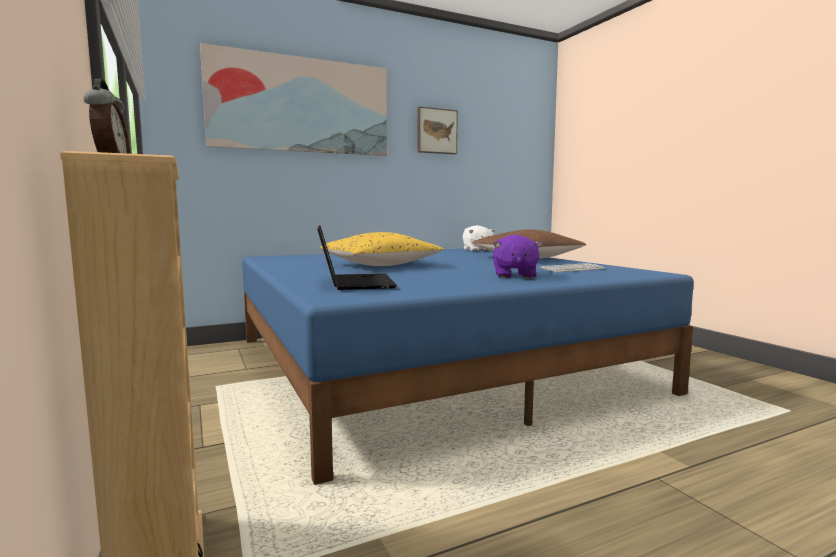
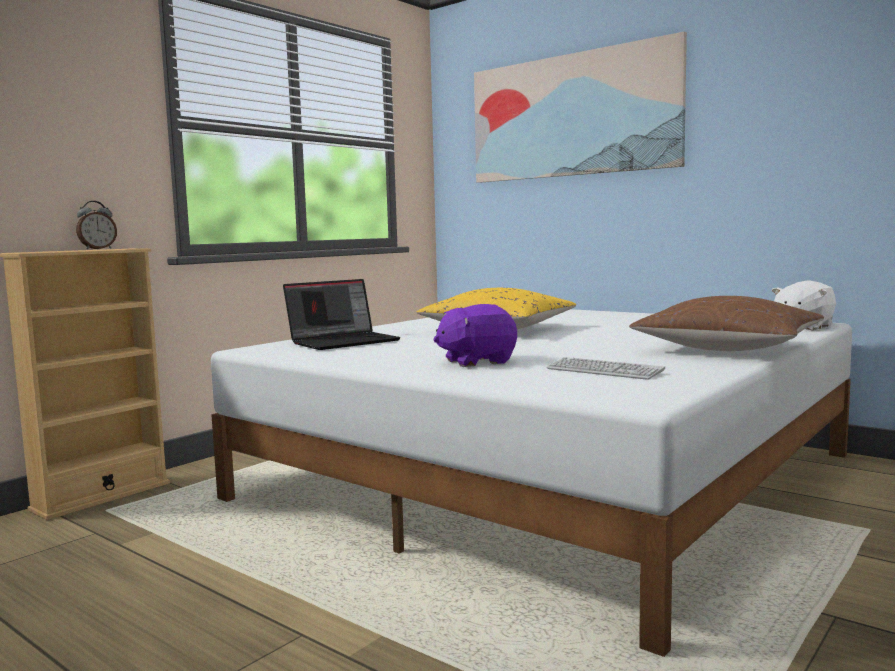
camera: 65 degrees right, 0 degrees up
blue bed [242,249,694,485] -> white bed [211,309,852,657]
picture [417,107,458,154] -> none

